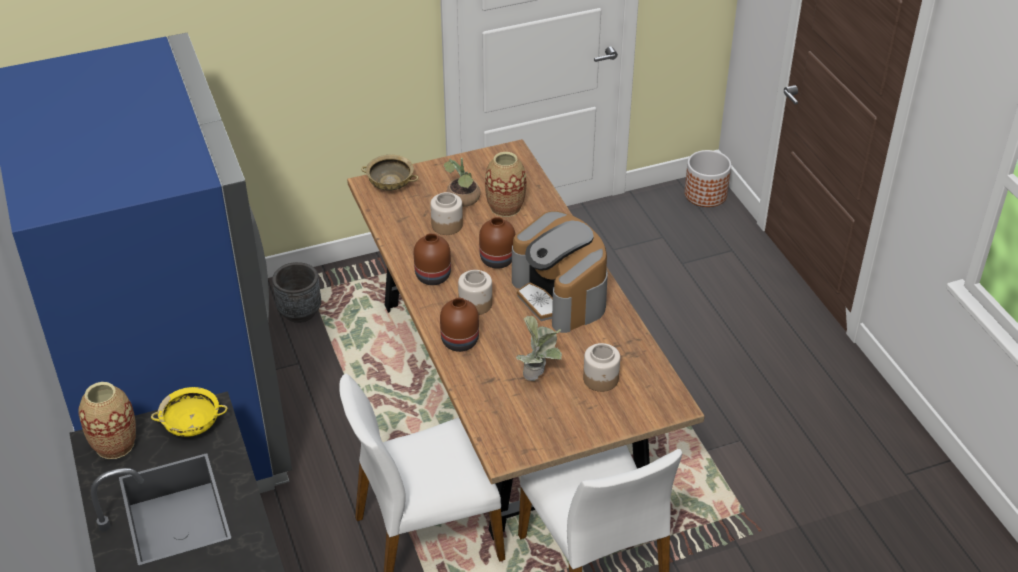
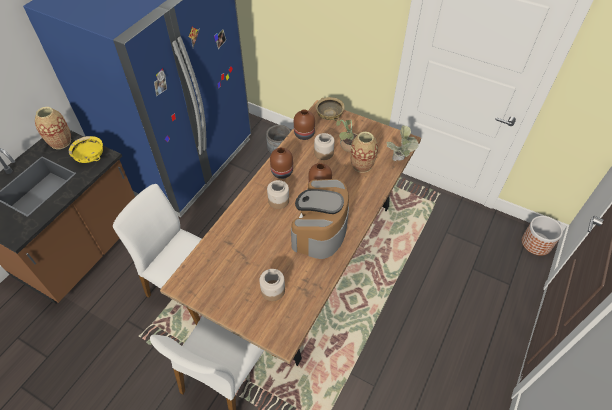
camera: 50 degrees right, 10 degrees up
brown vase [440,298,479,352] -> brown vase moved to [294,109,315,140]
potted plant [516,315,562,381] -> potted plant moved to [386,125,419,161]

